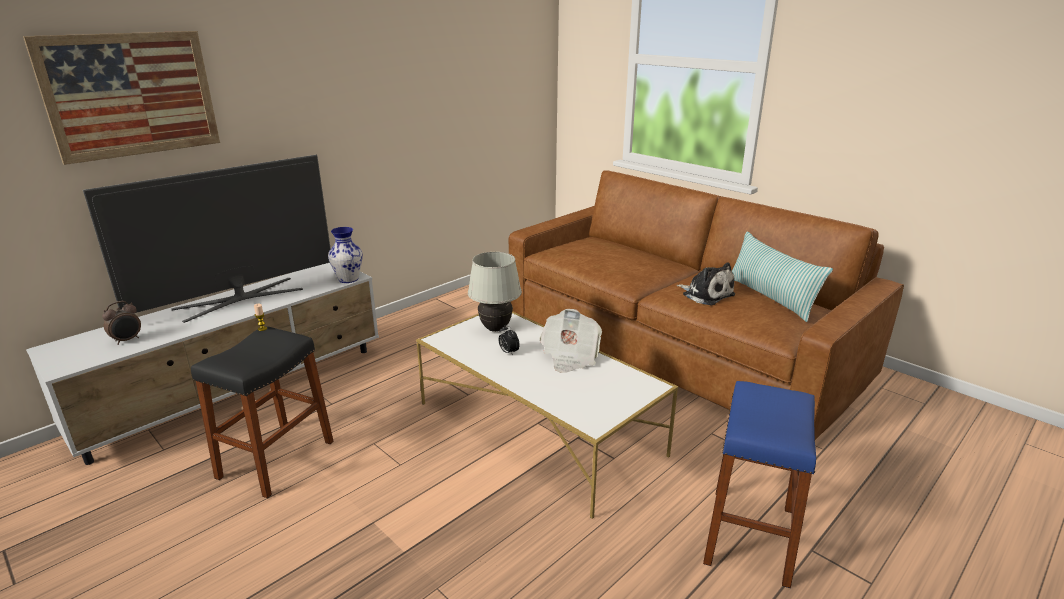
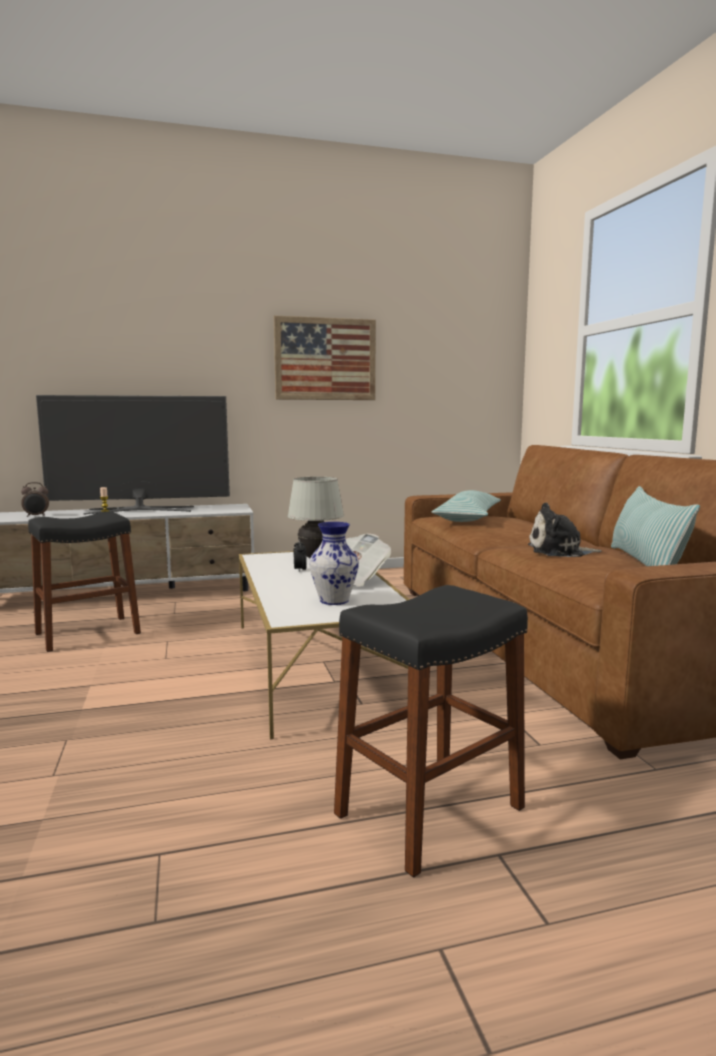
camera: 30 degrees right, 15 degrees down
picture [23,31,220,165] -> picture moved to [274,316,376,400]
vase [328,227,363,283] -> vase moved to [309,522,359,605]
plush toy [677,262,735,306] -> plush toy turned 105 degrees clockwise [528,503,602,557]
blue stool [703,381,816,588] -> black stool [334,585,528,878]
none -> pillow [432,490,501,522]

